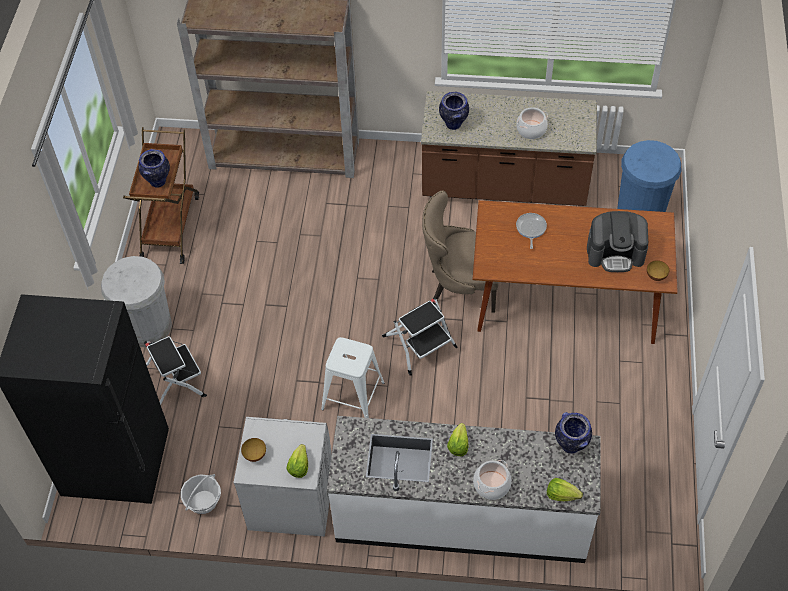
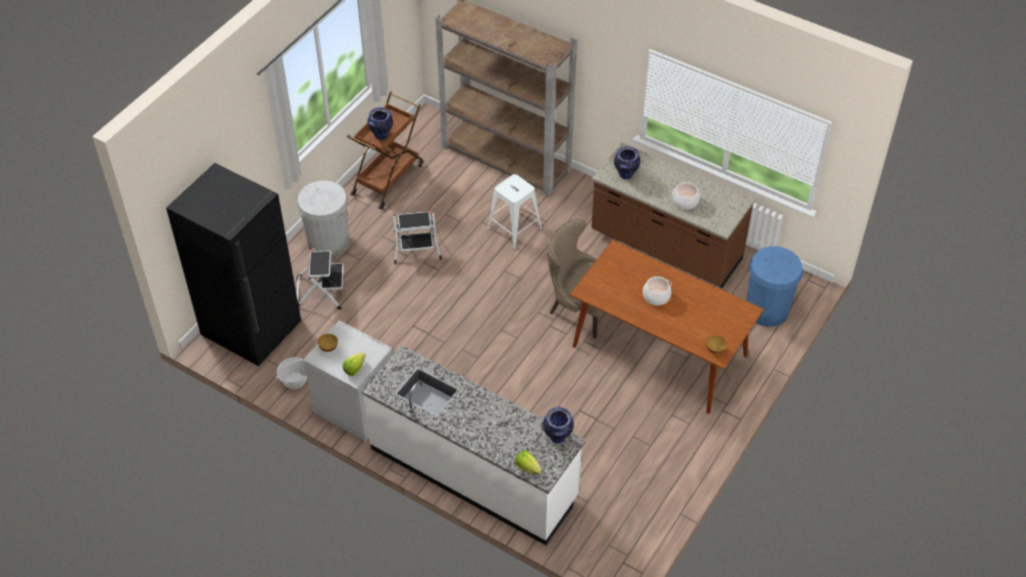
camera: 25 degrees right, 5 degrees down
white stool [321,337,385,418] -> white stool moved to [487,174,542,249]
step ladder [382,298,458,376] -> step ladder moved to [393,211,442,265]
lettuce [447,423,468,456] -> none
cooking pot [473,460,512,500] -> cooking pot moved to [643,276,672,305]
frying pan [516,213,547,249] -> none
coffee machine [587,211,648,272] -> none

